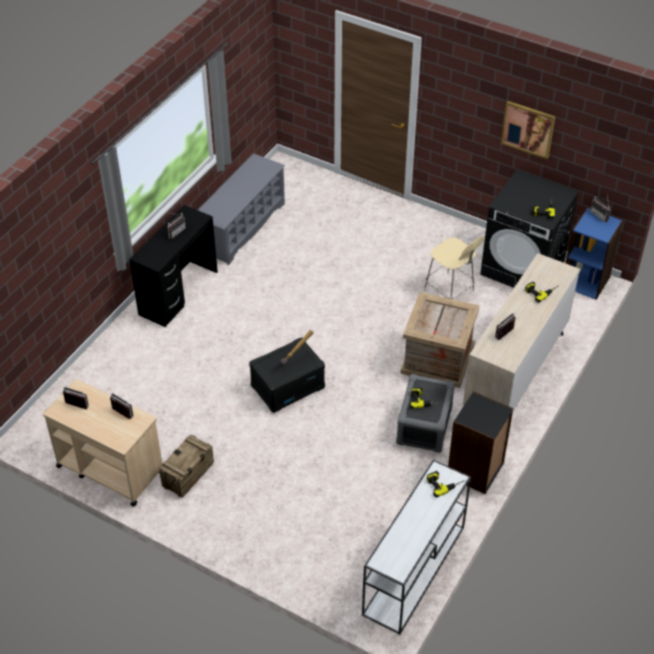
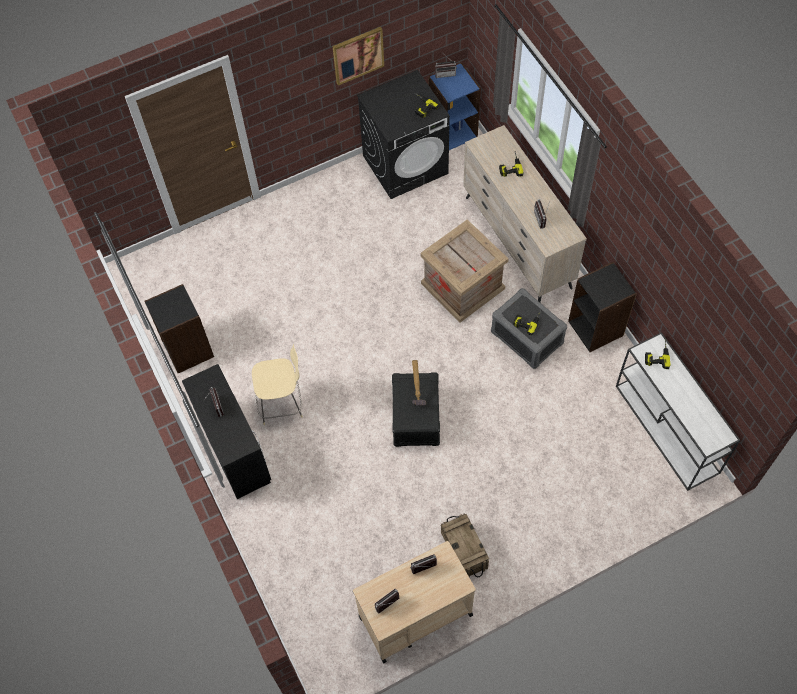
camera: 55 degrees left, 15 degrees up
grey shoe rack [198,154,285,265] -> black bookcase [144,284,214,373]
beige chair [424,236,484,299] -> beige chair moved to [252,344,303,425]

